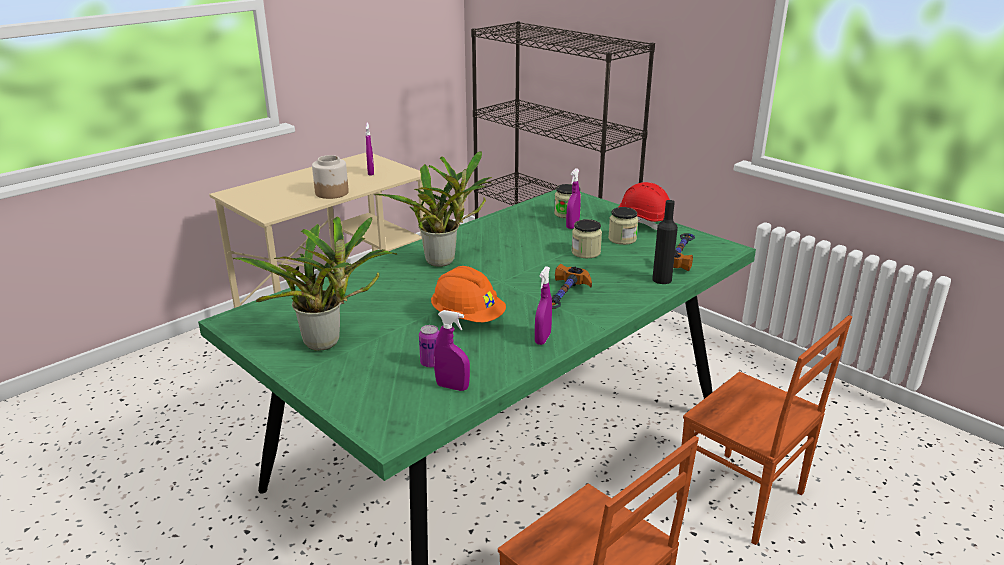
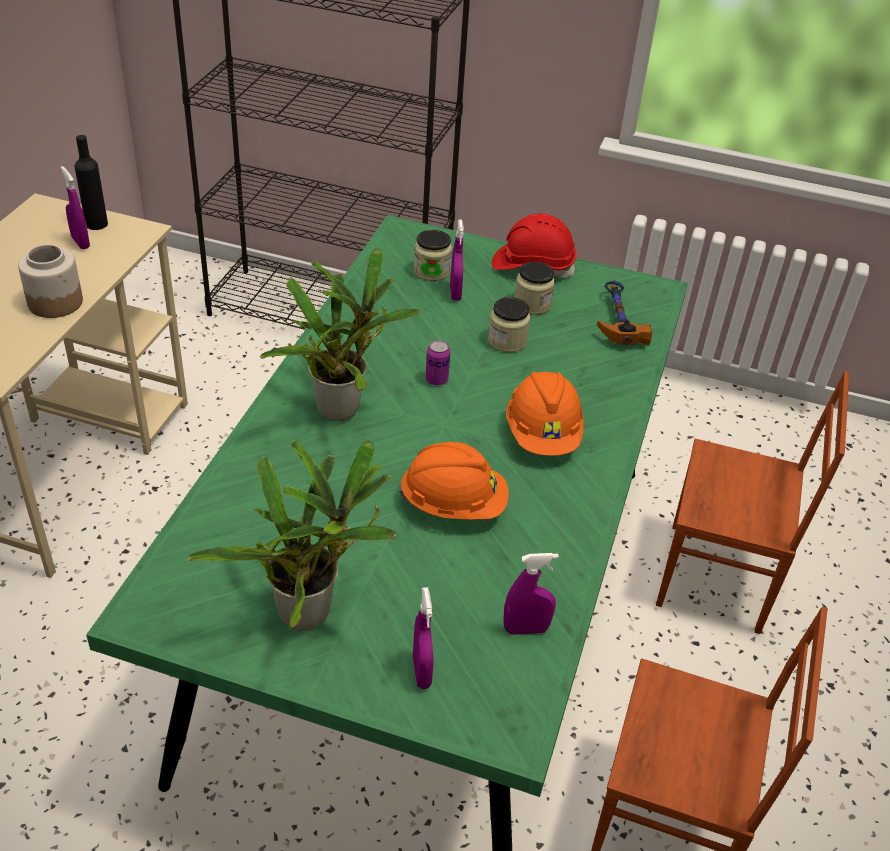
camera: 30 degrees left, 15 degrees up
can [419,325,439,368] -> can moved to [426,340,450,386]
purple spray bottle [535,266,552,345] -> purple spray bottle moved to [413,587,433,689]
hammer [552,264,592,309] -> orange hard hat [506,372,584,456]
black bottle [652,200,678,284] -> black bottle moved to [74,135,108,230]

